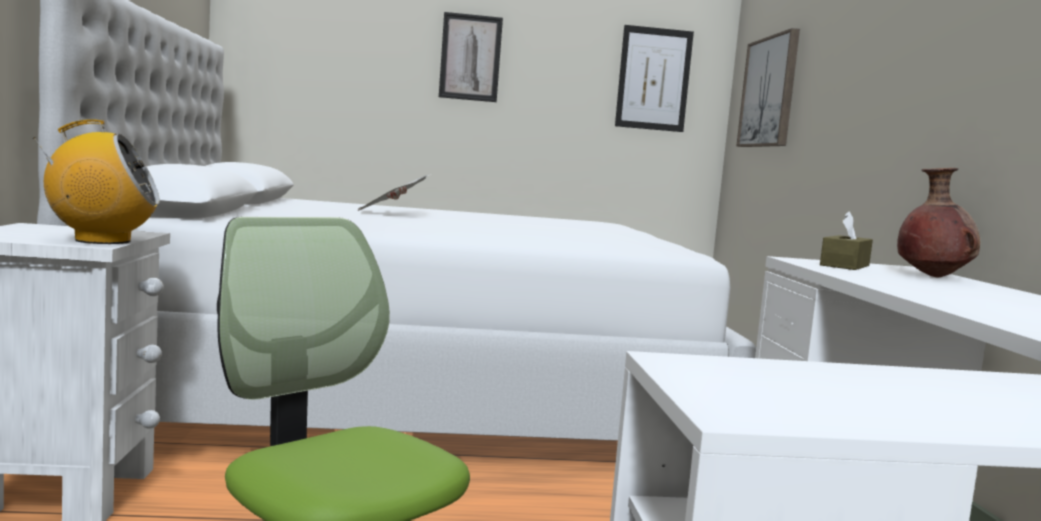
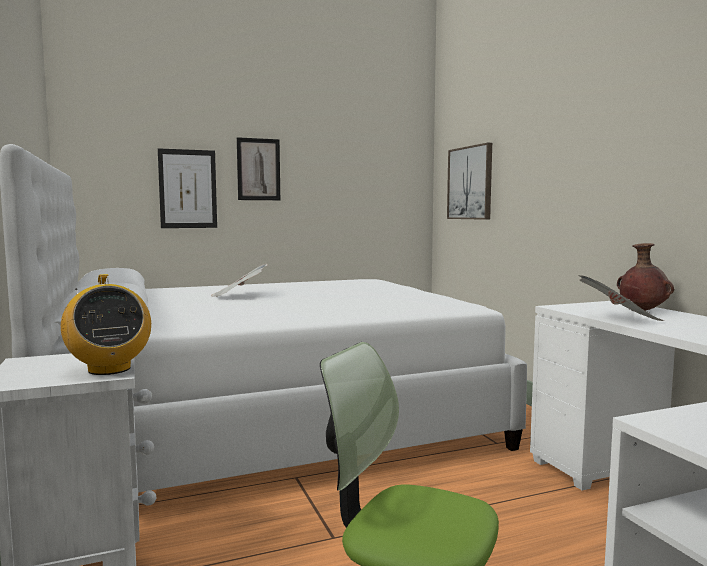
camera: 15 degrees left, 0 degrees up
radio [33,119,160,244] -> radio turned 90 degrees clockwise [61,274,151,375]
picture [615,25,694,132] -> picture moved to [158,148,217,228]
brown tissue box [820,211,873,270] -> none
none -> newspaper [579,275,664,321]

